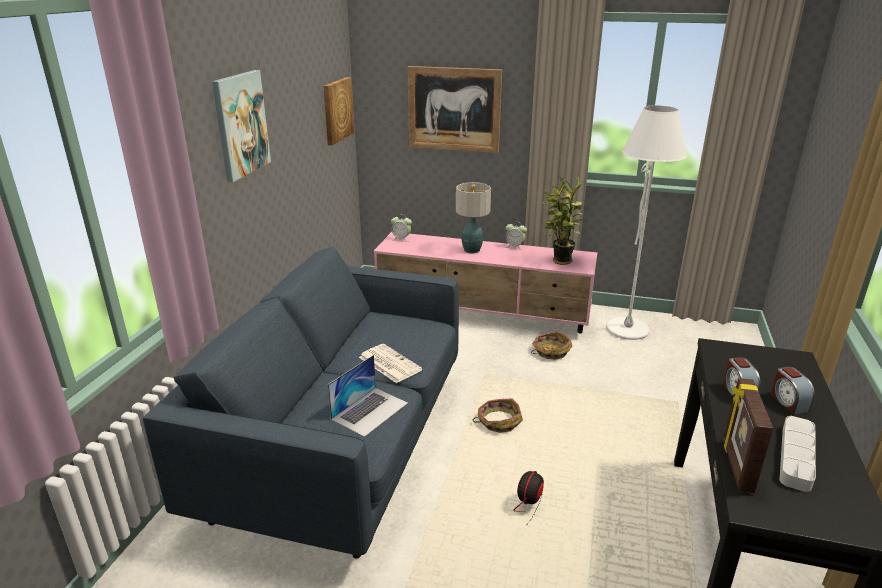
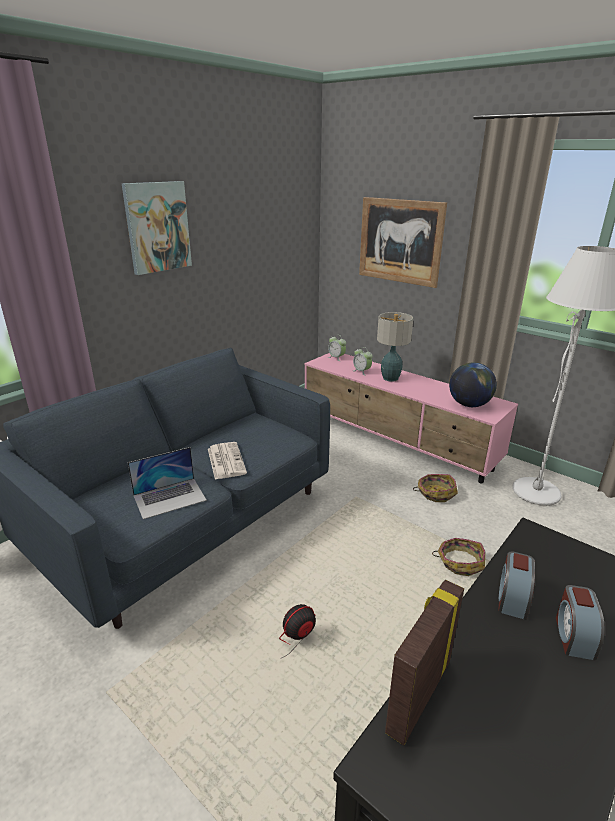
camera: 25 degrees right, 0 degrees up
picture [323,77,354,145] -> none
basket [473,399,523,433] -> basket moved to [432,538,485,576]
alarm clock [505,221,527,250] -> alarm clock moved to [352,347,373,376]
potted plant [543,177,586,265] -> globe [449,363,497,407]
grey tray [780,416,816,492] -> none

